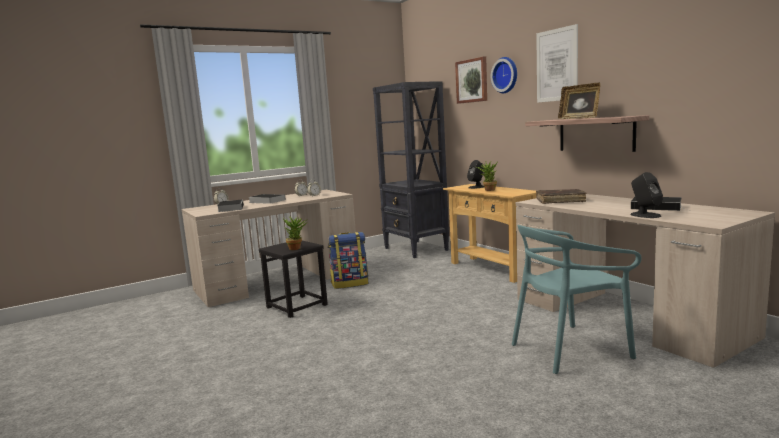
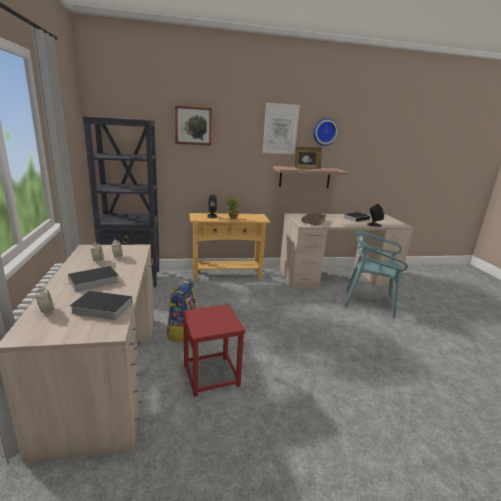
camera: 70 degrees left, 10 degrees up
black stool [259,241,328,318] -> red stool [182,304,245,397]
potted plant [282,217,308,250] -> none
wall clock [491,57,517,93] -> wall clock moved to [313,118,338,146]
turquoise chair [512,225,642,374] -> turquoise chair turned 105 degrees clockwise [345,231,408,318]

